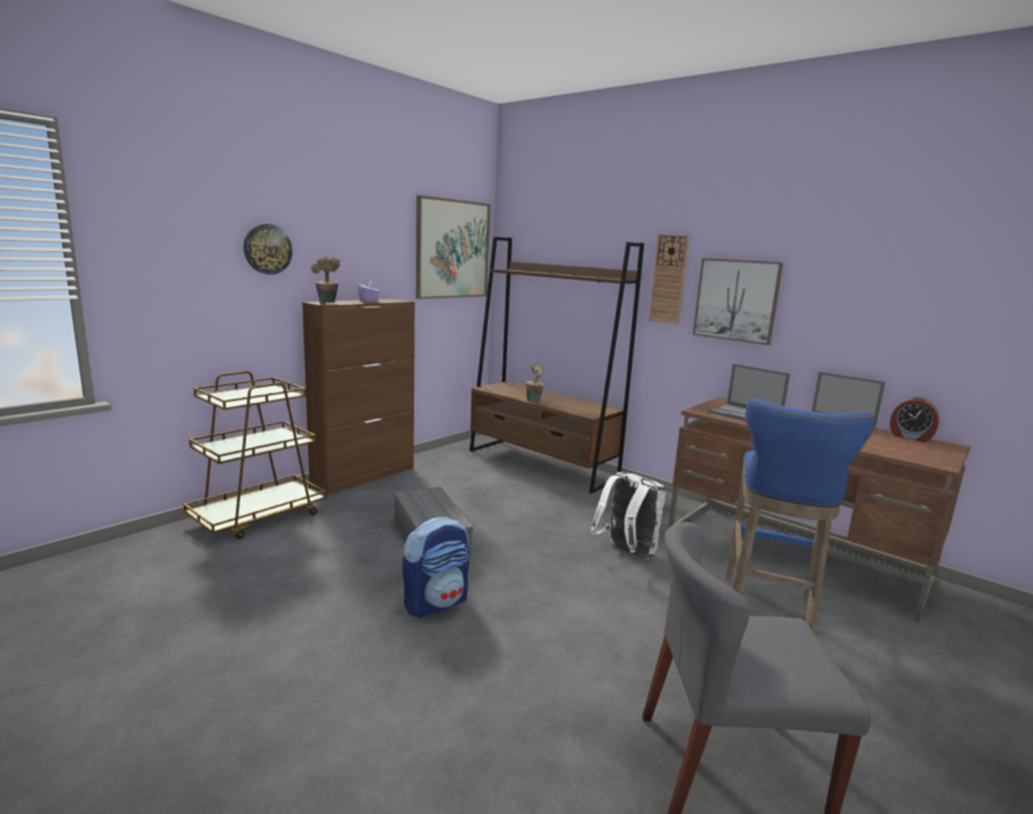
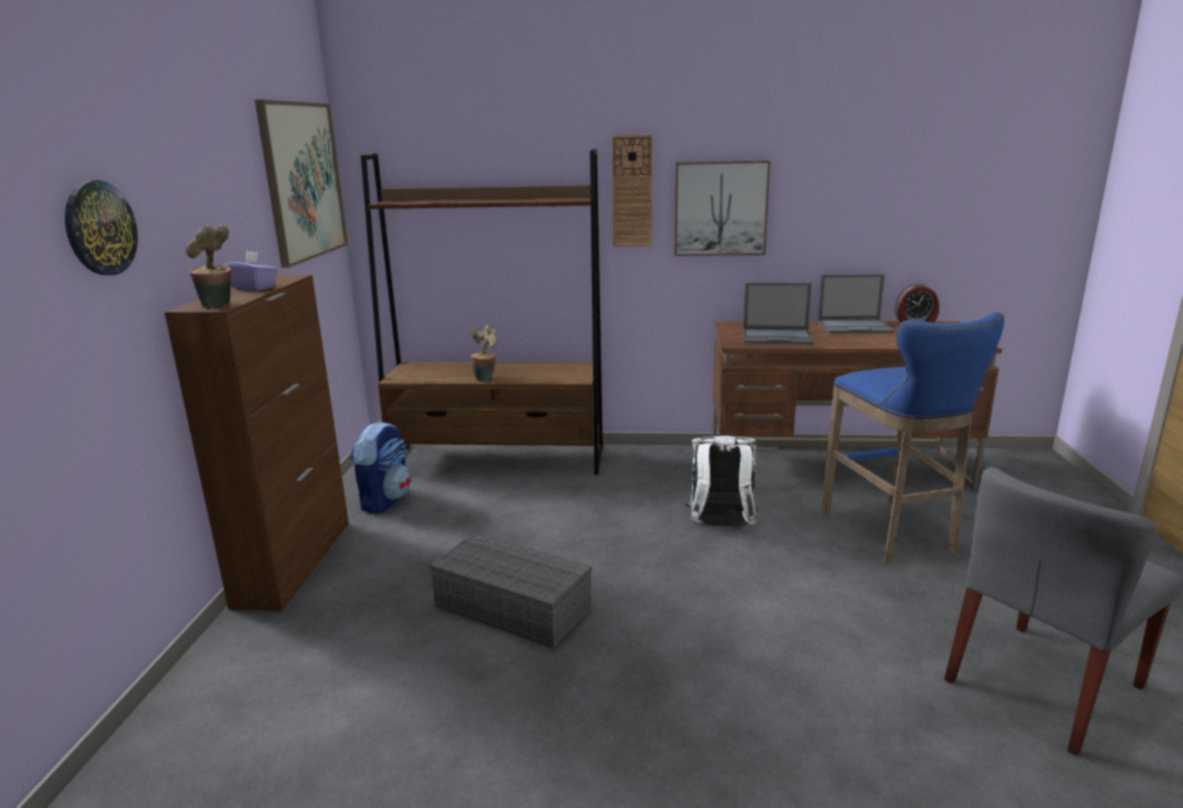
camera: 35 degrees left, 5 degrees up
brown cart [184,371,326,539] -> none
backpack [402,517,470,617] -> backpack moved to [350,421,411,514]

